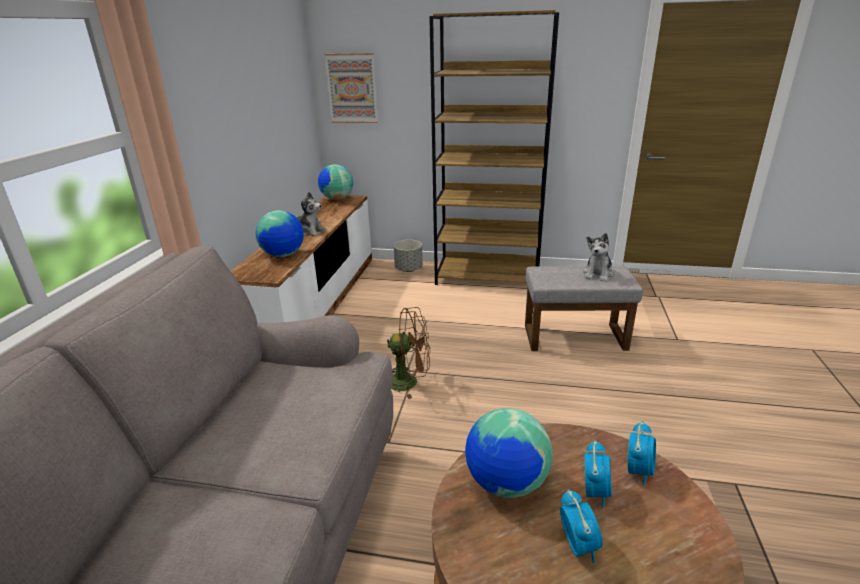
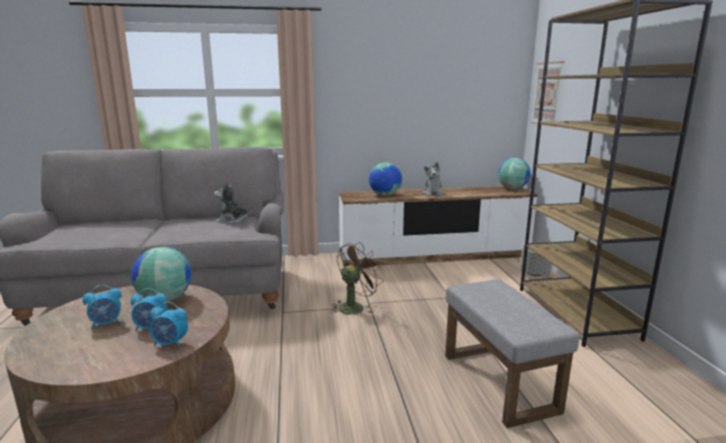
camera: 70 degrees right, 10 degrees down
brown fan [387,307,430,399] -> brown fan turned 120 degrees counterclockwise [331,242,382,314]
plush toy [583,233,613,282] -> plush toy moved to [214,182,252,224]

